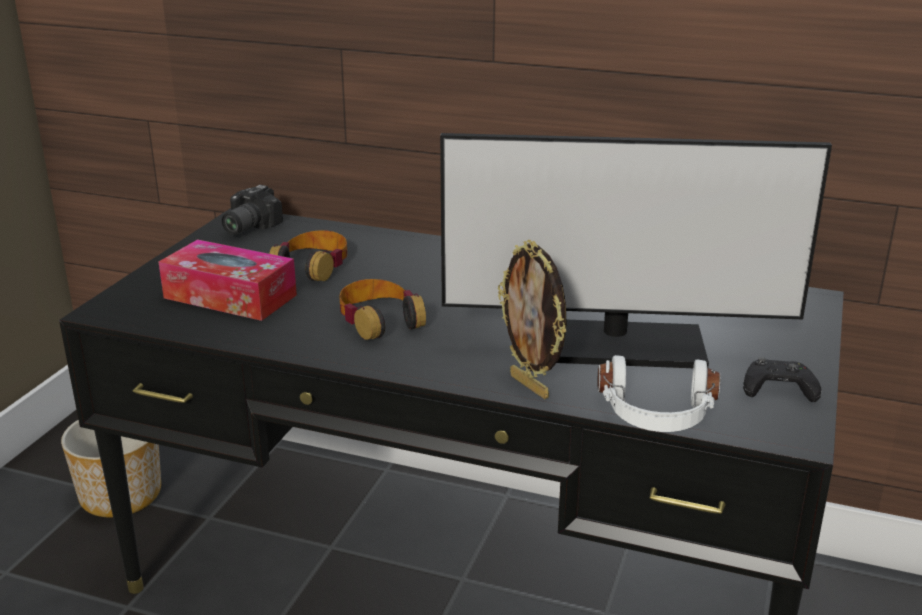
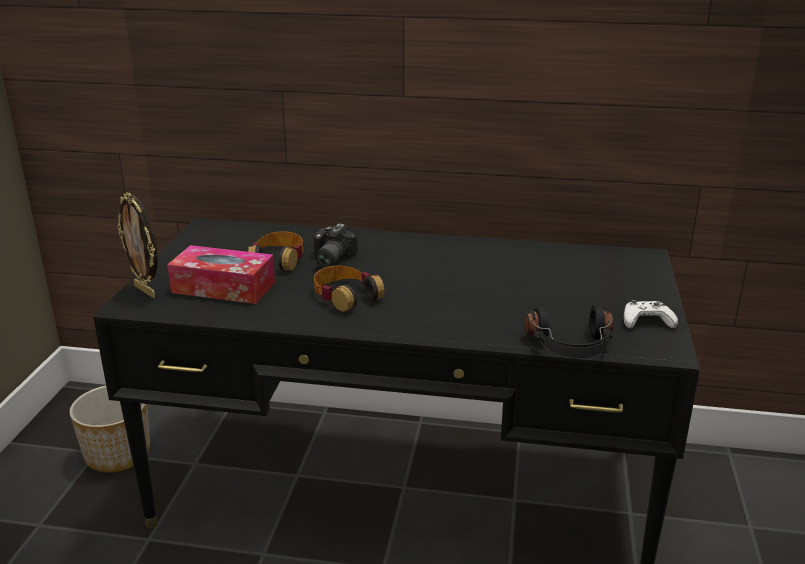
camera: 10 degrees left, 0 degrees up
camera [221,185,283,235] -> camera moved to [314,224,358,268]
monitor [440,133,832,368] -> none
picture frame [498,240,567,399] -> picture frame moved to [117,192,158,298]
white headphones [598,355,721,432] -> black headphones [524,305,613,358]
black game controller [743,357,821,402] -> white game controller [624,300,678,328]

